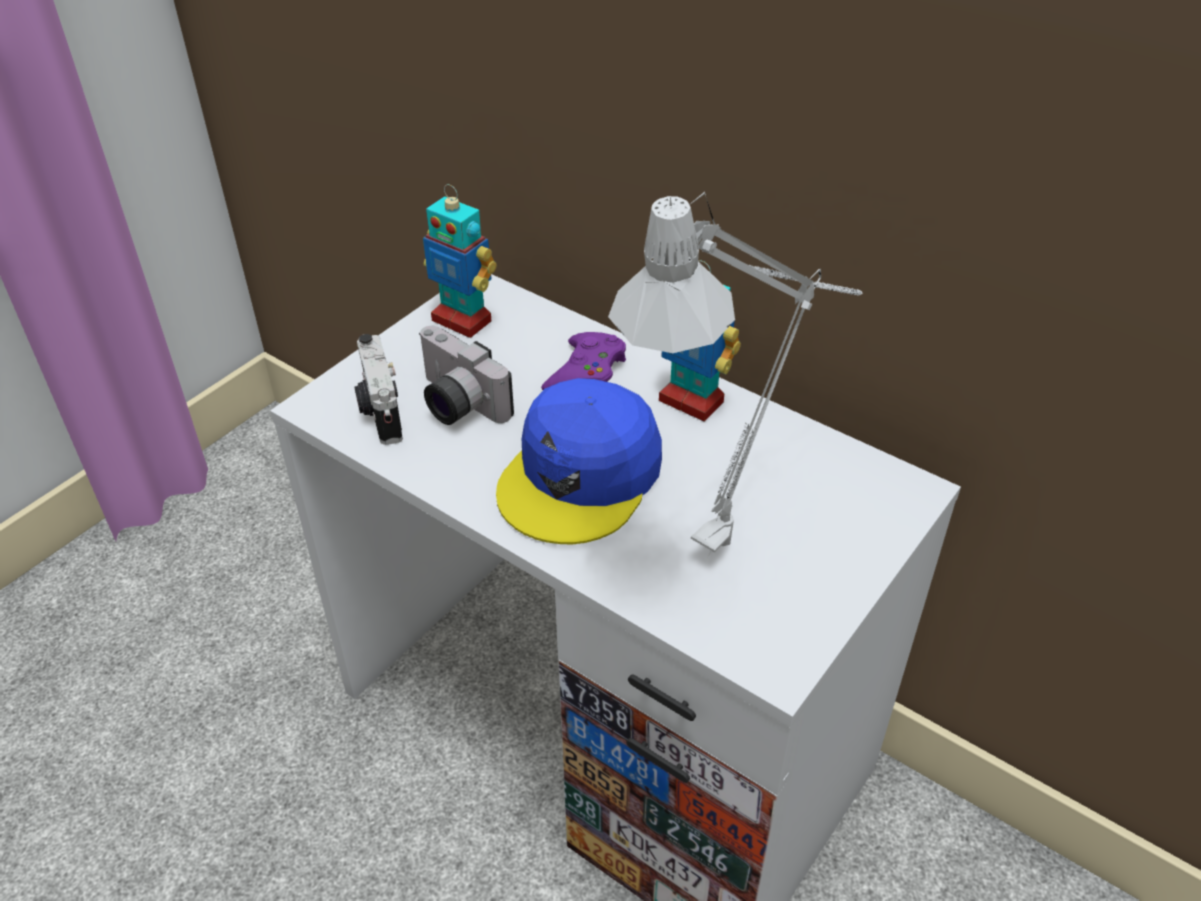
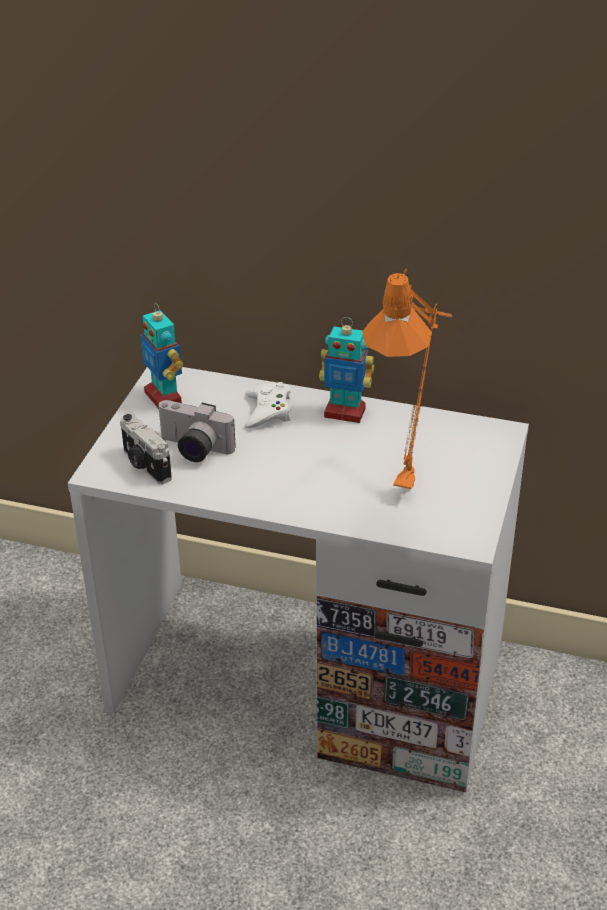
camera: 20 degrees left, 5 degrees down
toy robot [423,184,497,338] -> toy robot turned 45 degrees clockwise [141,303,183,408]
blue cap [496,378,662,544] -> none
purple game controller [541,332,626,390] -> white game controller [245,382,291,428]
grey table lamp [608,192,863,561] -> orange table lamp [362,269,452,497]

